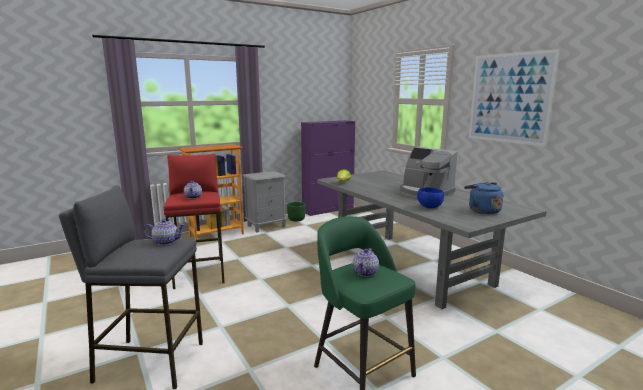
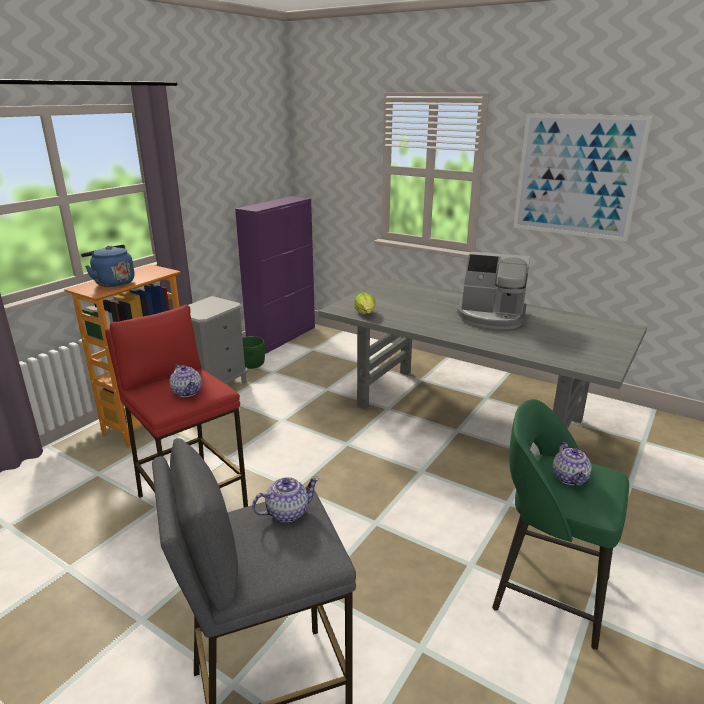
camera: 25 degrees left, 10 degrees up
blue bowl [417,187,444,208] -> none
blue kettle [464,182,503,214] -> blue kettle moved to [81,245,135,287]

